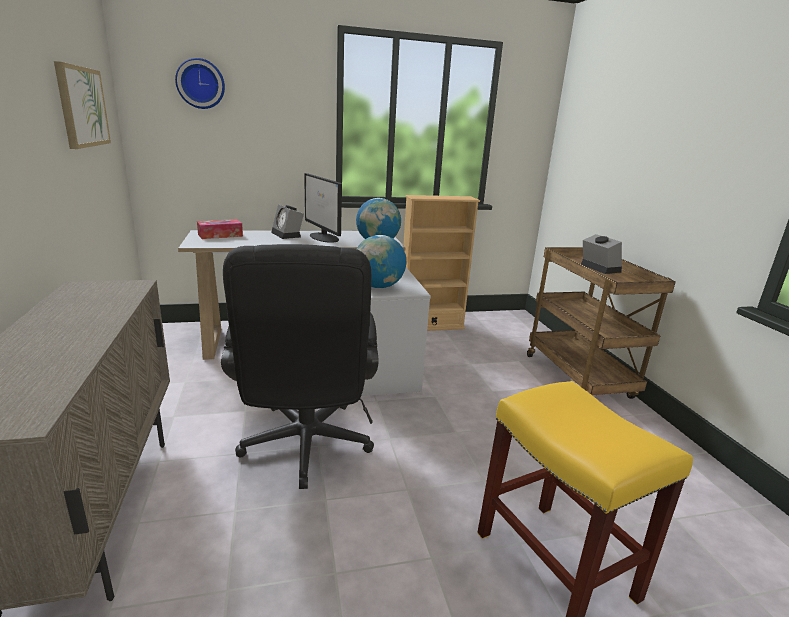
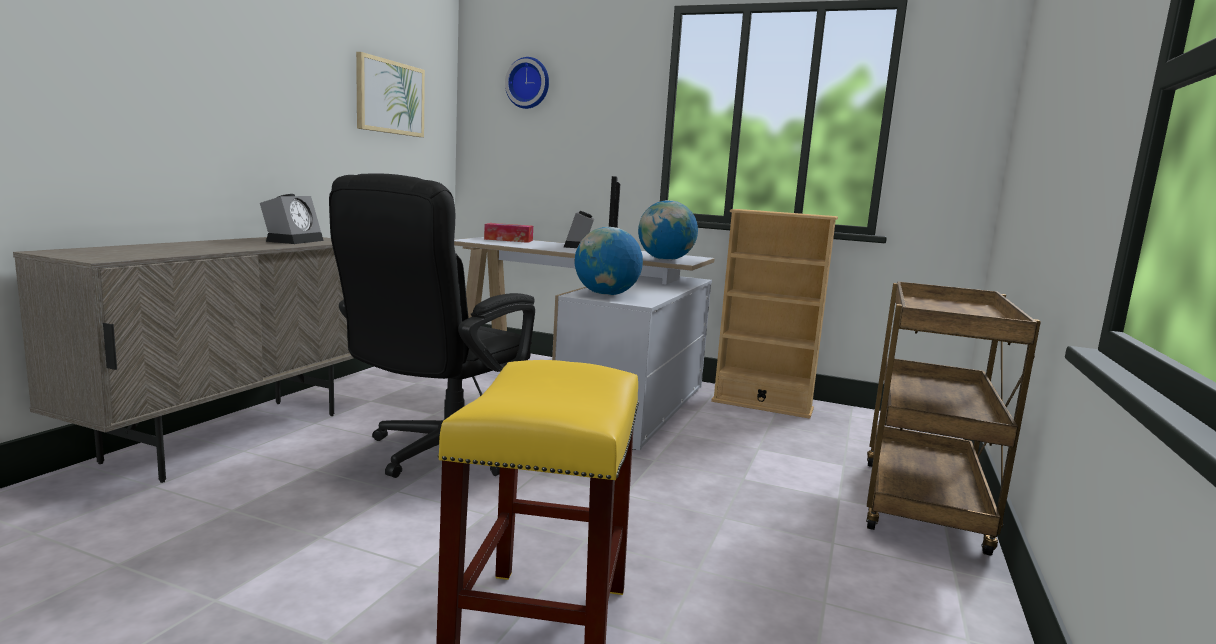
camera: 35 degrees right, 10 degrees down
alarm clock [581,234,622,274] -> alarm clock moved to [260,194,324,244]

